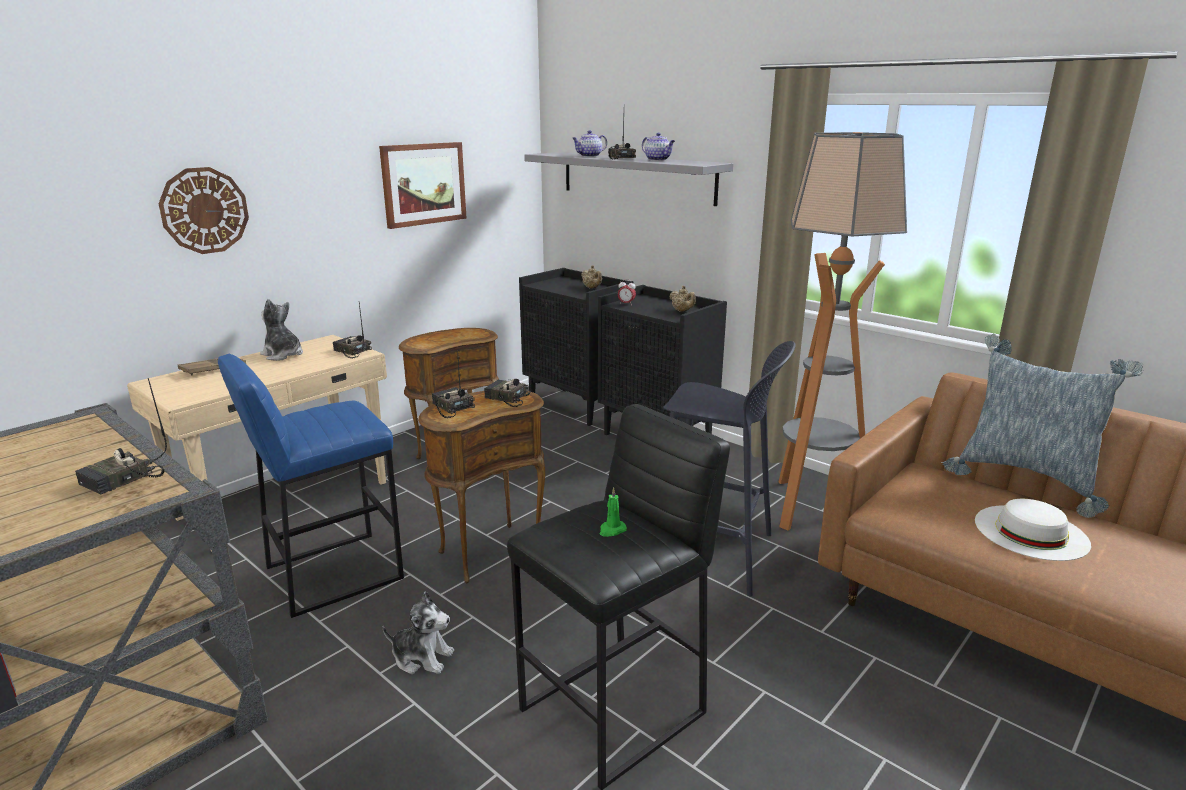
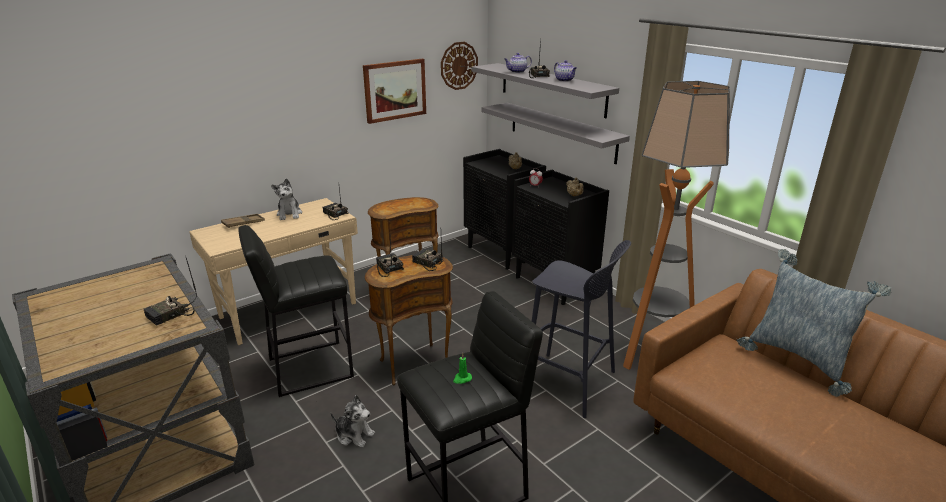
camera: 10 degrees right, 5 degrees up
wall clock [159,167,249,254] -> wall clock moved to [441,42,478,90]
blue stool [218,354,404,618] -> black stool [238,225,354,397]
plush toy [260,299,303,361] -> plush toy turned 150 degrees counterclockwise [271,178,302,220]
white hat [975,499,1091,561] -> none
none -> grey shelf [481,103,630,164]

